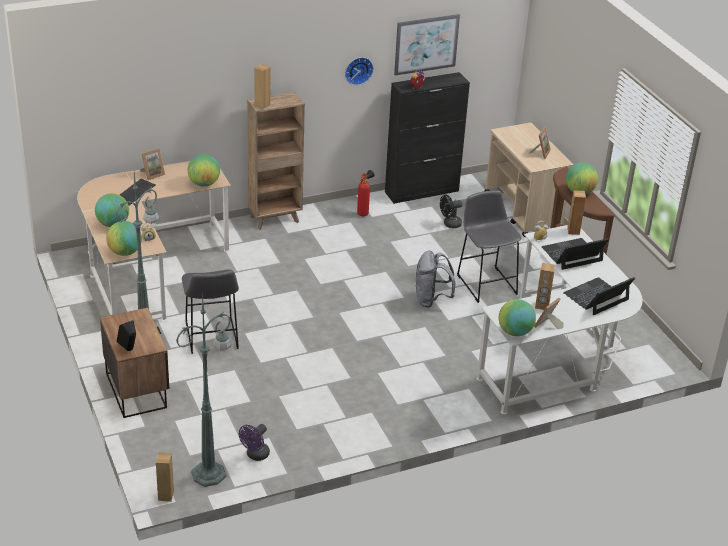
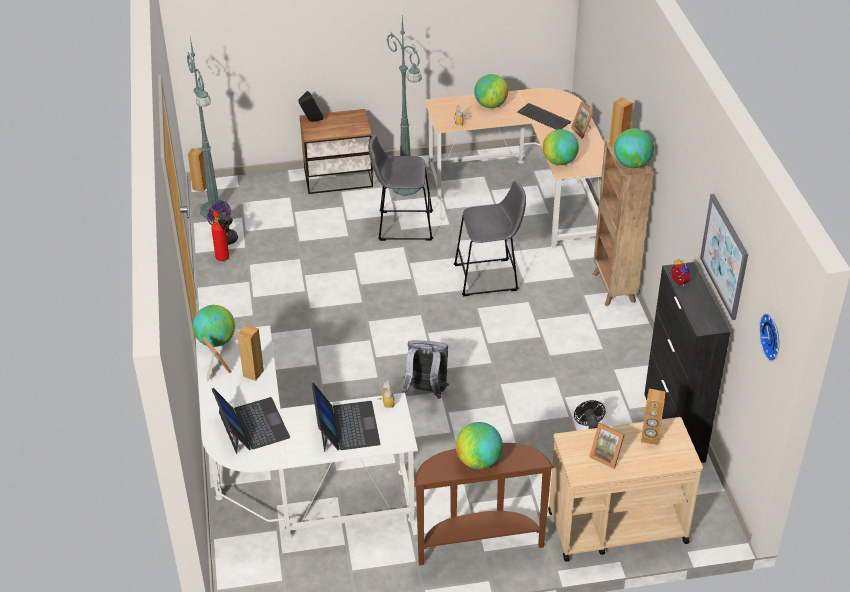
camera: 105 degrees right, 5 degrees up
globe [106,221,142,256] -> globe moved to [614,128,654,168]
wall clock [345,57,373,85] -> wall clock moved to [759,313,779,362]
fire extinguisher [357,170,374,216] -> fire extinguisher moved to [211,210,230,261]
grey stool [457,190,521,303] -> grey stool moved to [454,180,526,297]
brown speaker [567,191,586,235] -> brown speaker moved to [641,389,666,445]

